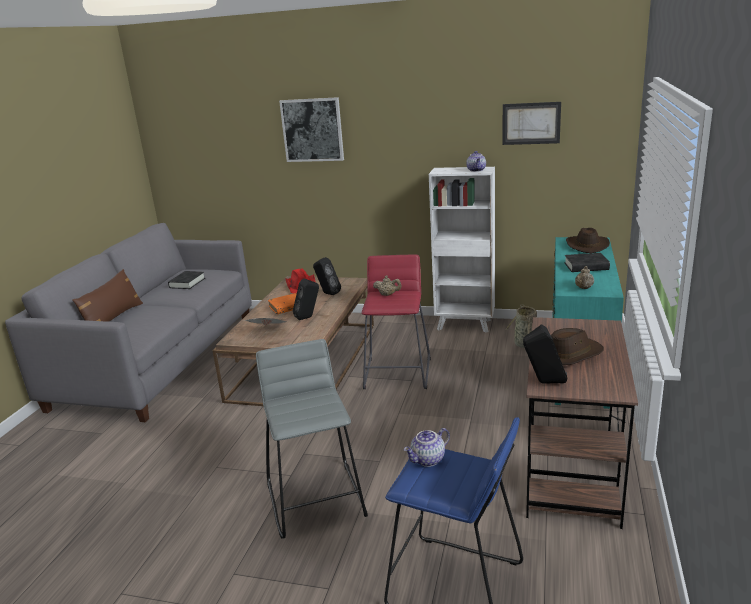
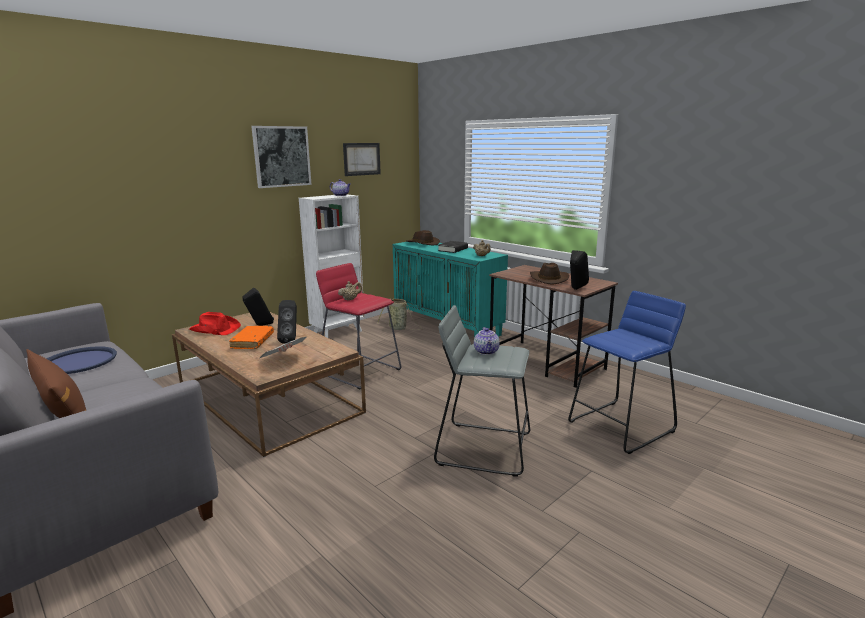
camera: 60 degrees left, 5 degrees down
black book [168,271,205,289] -> blue tray [47,346,117,374]
picture [279,97,344,162] -> picture moved to [251,126,312,188]
teapot [404,428,450,467] -> teapot moved to [474,327,500,355]

